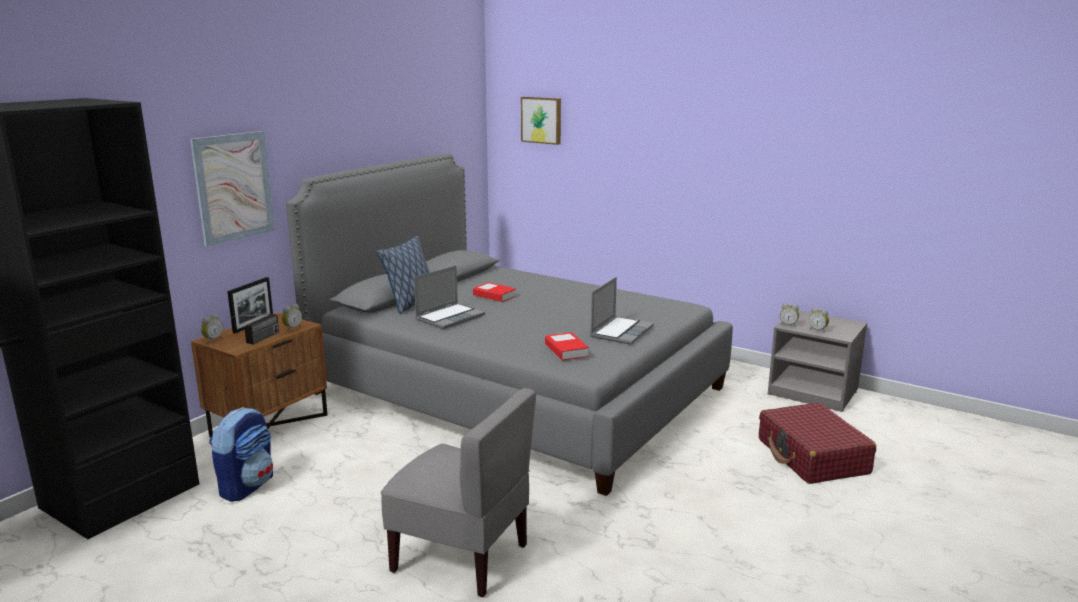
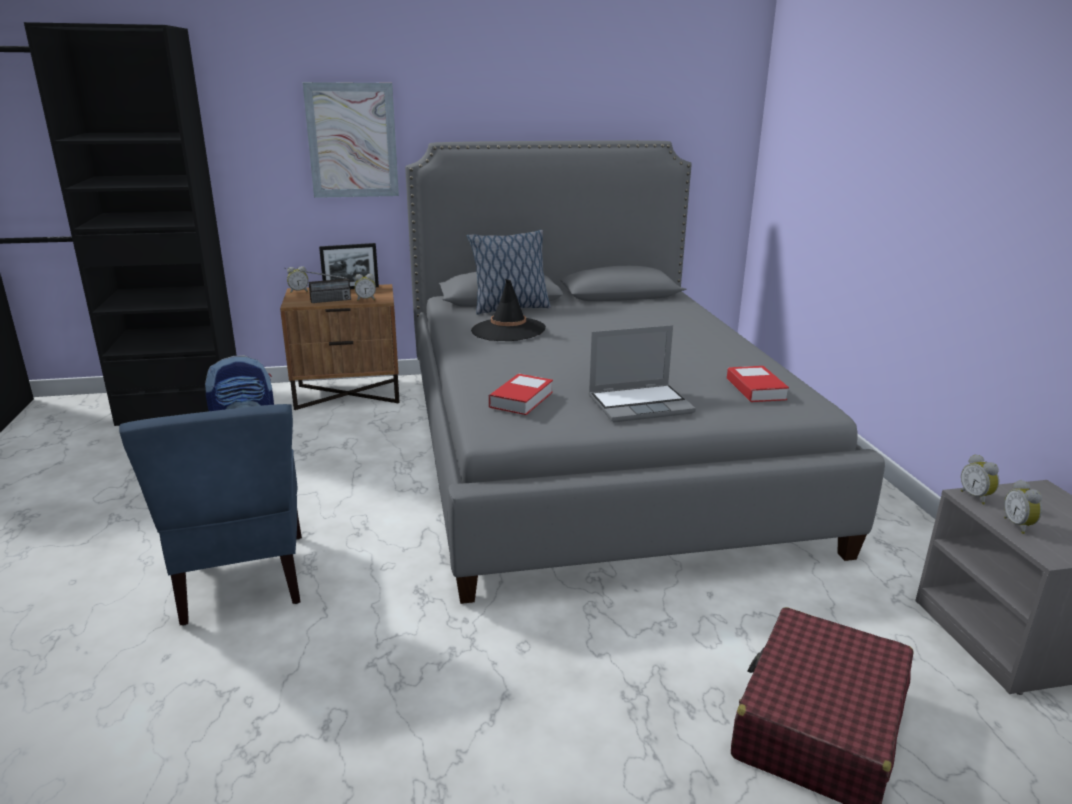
camera: 45 degrees right, 5 degrees up
grey chair [380,387,536,597] -> blue chair [119,404,302,626]
laptop [414,266,485,329] -> black hat [471,279,546,341]
book [473,282,516,302] -> book moved to [727,366,789,402]
picture [521,97,561,145] -> none

